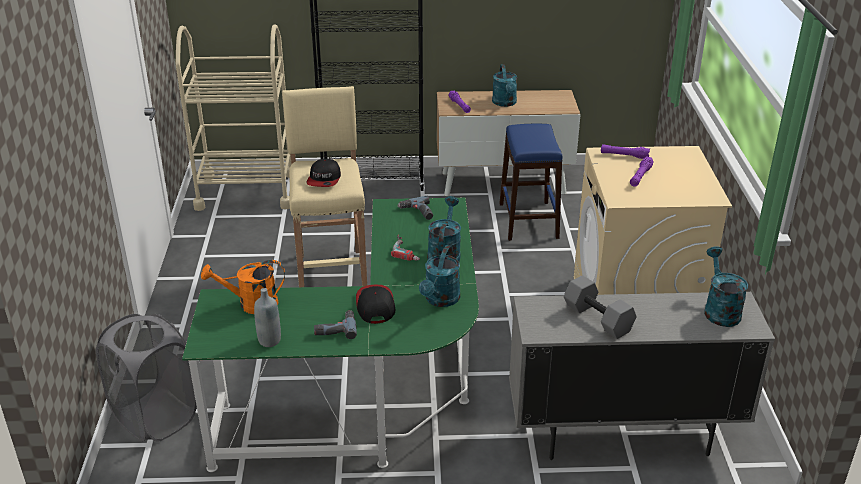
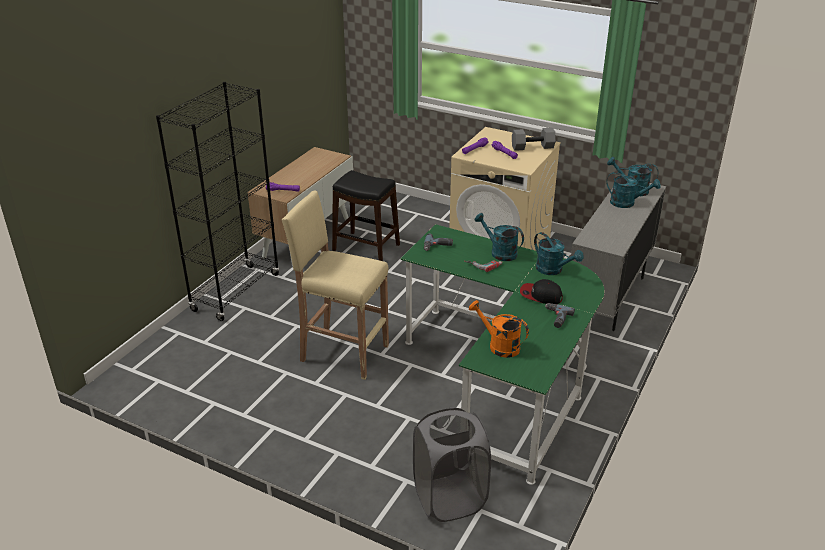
camera: 60 degrees left, 0 degrees up
beige cart [175,24,291,211] -> none
orange watering can [201,260,285,314] -> orange watering can turned 105 degrees clockwise [469,300,529,358]
grey bottle [254,288,281,347] -> none
cap [306,159,341,187] -> none
turquoise watering can [492,64,517,107] -> turquoise watering can moved to [606,172,661,208]
blue stool [499,124,563,241] -> black stool [332,170,400,261]
grey dumbbell [564,275,637,339] -> grey dumbbell moved to [512,128,556,151]

